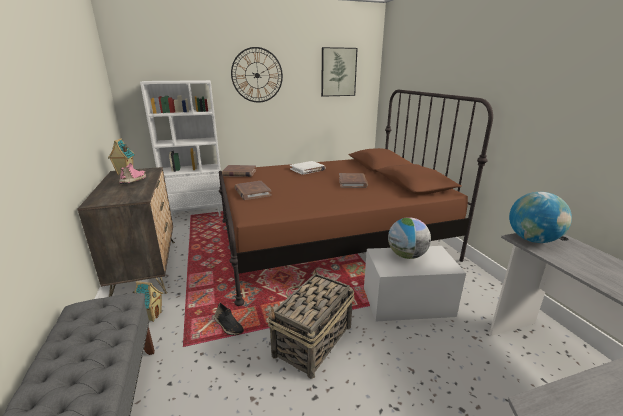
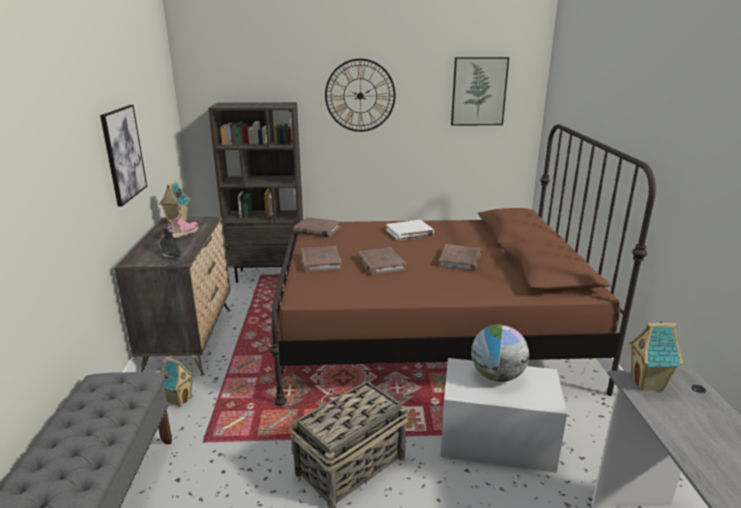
camera: 15 degrees right, 0 degrees up
white bookcase [140,80,222,223] -> brown bookcase [208,102,303,283]
black shoe [214,303,244,335] -> black shoe moved to [159,227,181,258]
globe [509,192,572,243] -> toy house [629,321,683,391]
none -> picture [100,105,147,207]
none -> brown book [357,247,407,275]

